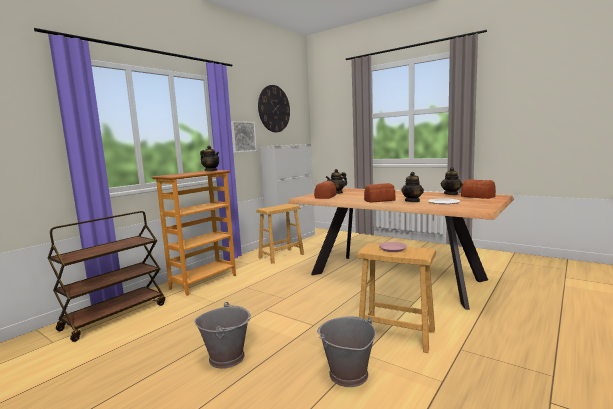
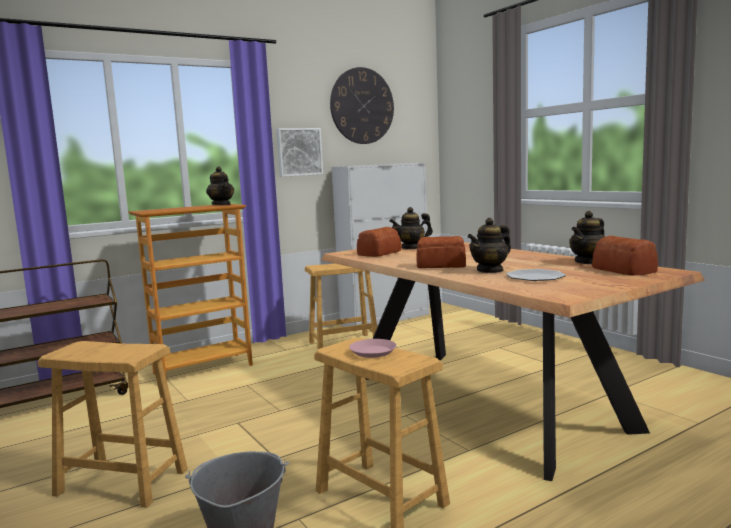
camera: 20 degrees right, 0 degrees up
grey bucket [194,302,251,369] -> brown stool [38,341,188,508]

